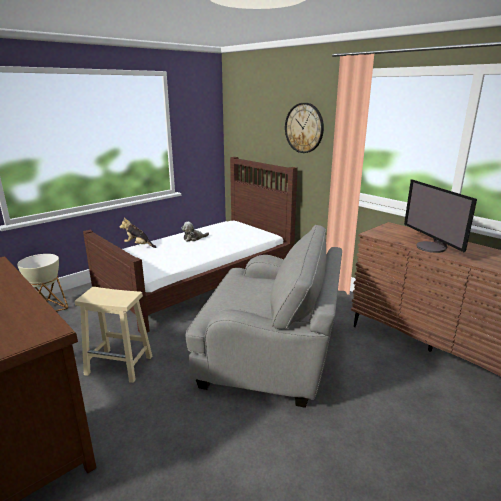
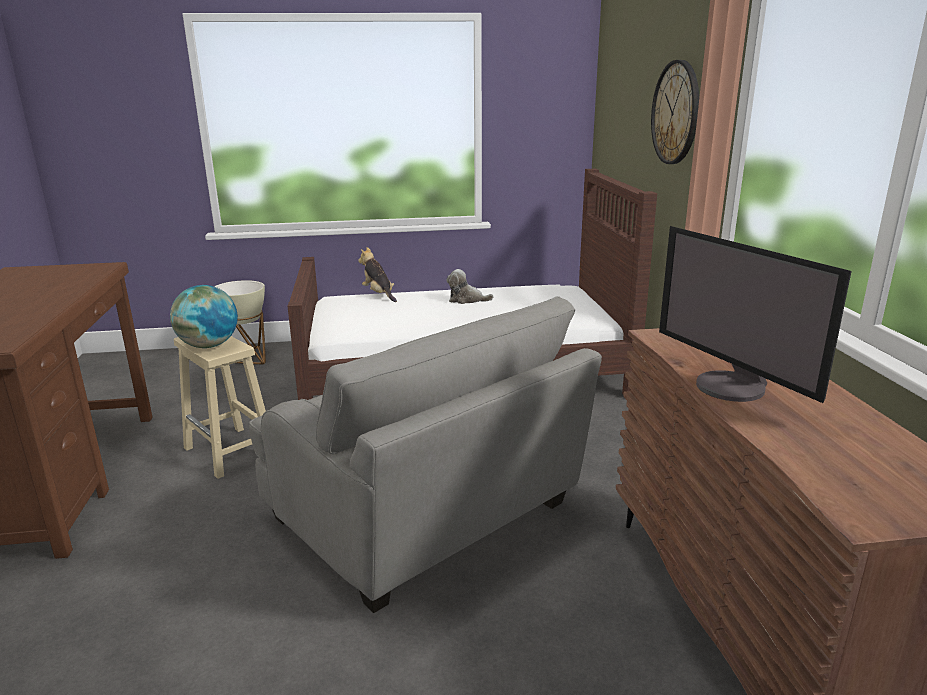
camera: 35 degrees right, 0 degrees up
monitor [404,179,477,253] -> monitor turned 45 degrees counterclockwise [659,226,852,403]
none -> globe [170,285,238,348]

